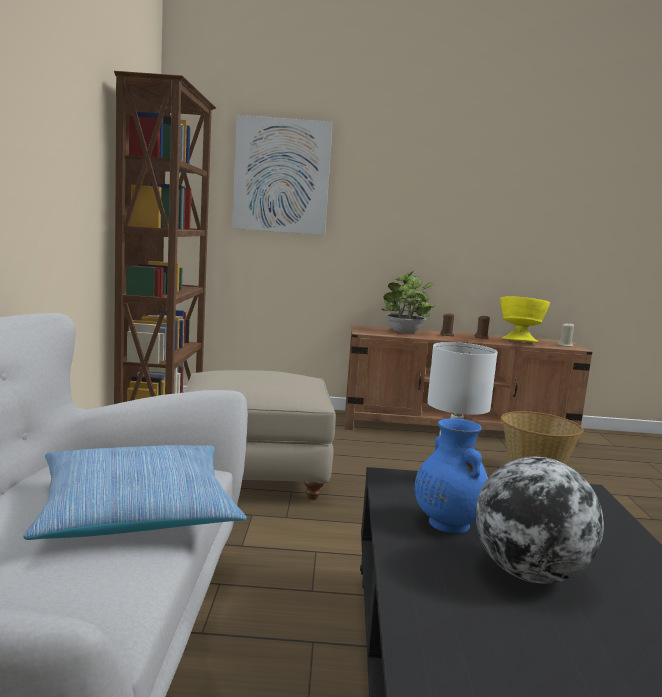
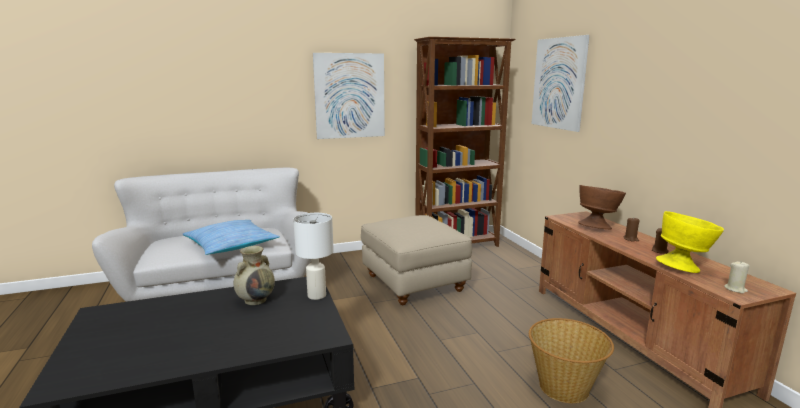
camera: 70 degrees right, 5 degrees up
potted plant [382,271,436,334] -> brown bowl [578,185,626,229]
blue vase [415,418,489,534] -> beige vase [234,246,275,305]
globe [476,457,604,584] -> none
none -> picture [313,53,385,139]

